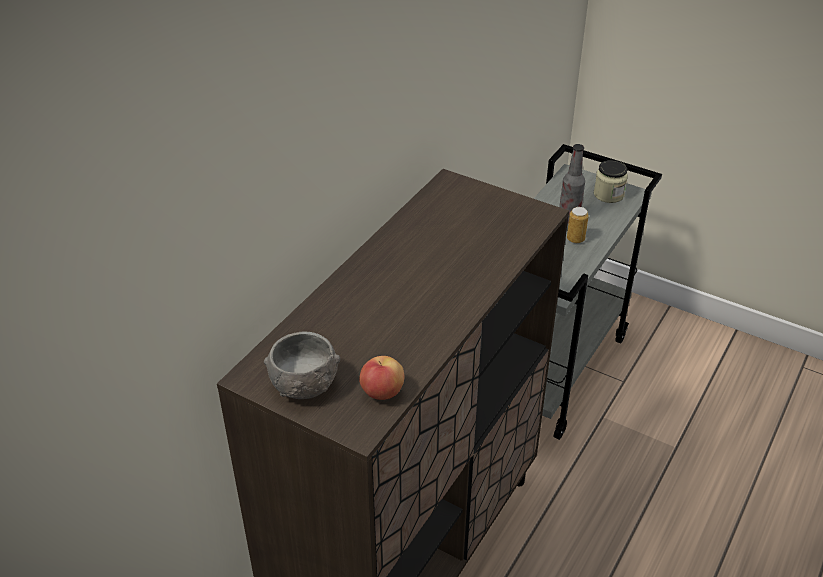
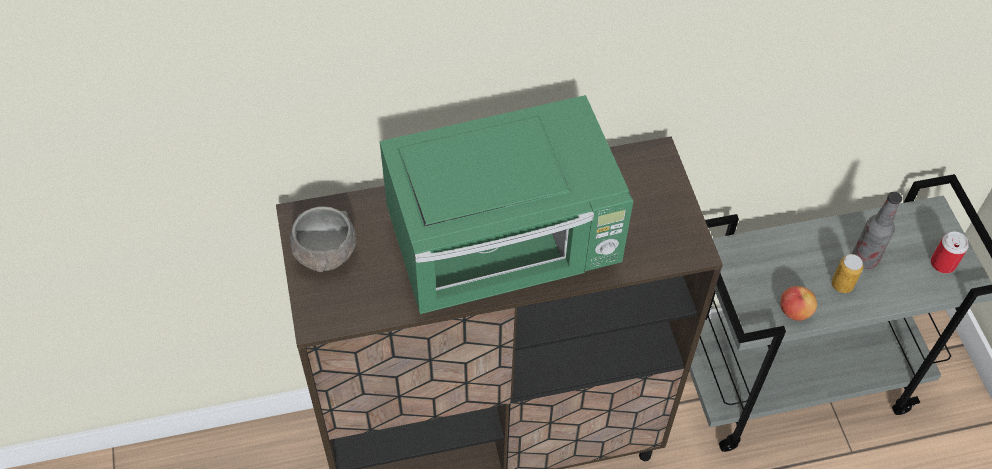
camera: 45 degrees right, 15 degrees up
apple [359,356,404,400] -> apple moved to [781,286,817,321]
jar [594,160,628,203] -> can [931,231,969,274]
none -> green microwave [380,95,633,314]

